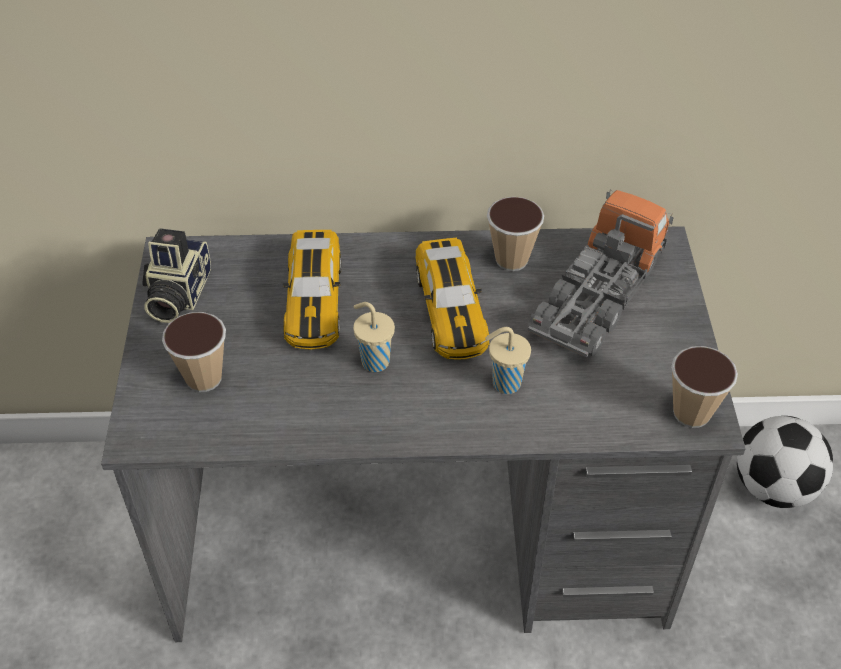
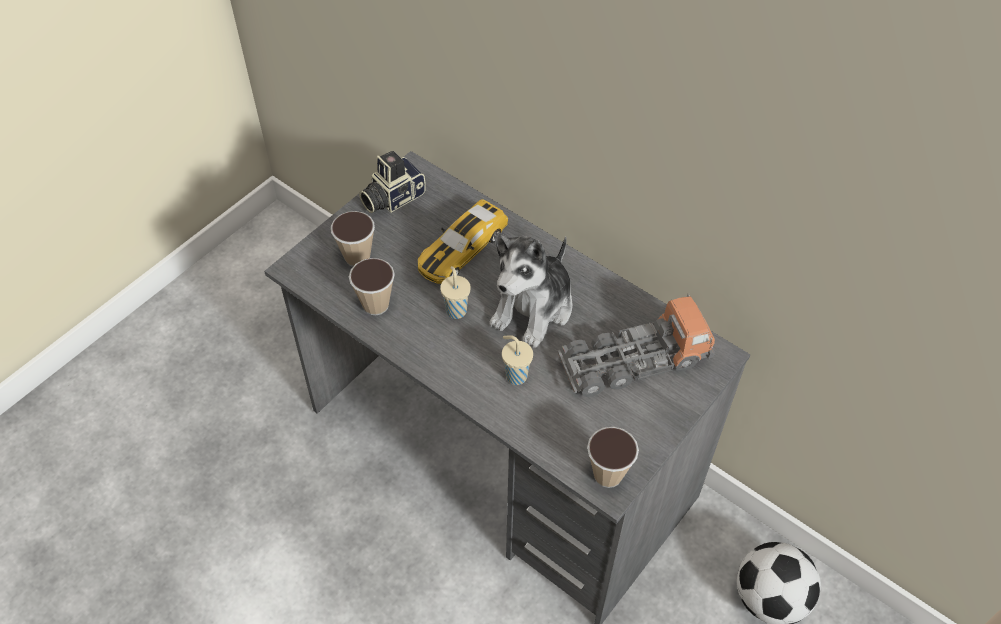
camera: 40 degrees right, 5 degrees up
toy car [415,238,489,360] -> plush toy [489,232,573,348]
cup [487,197,544,271] -> cup moved to [349,258,395,315]

